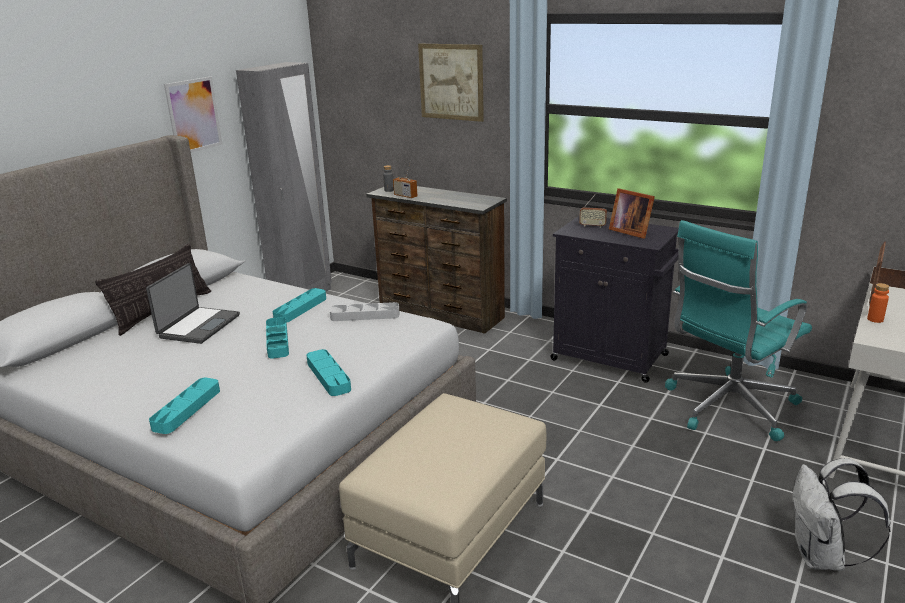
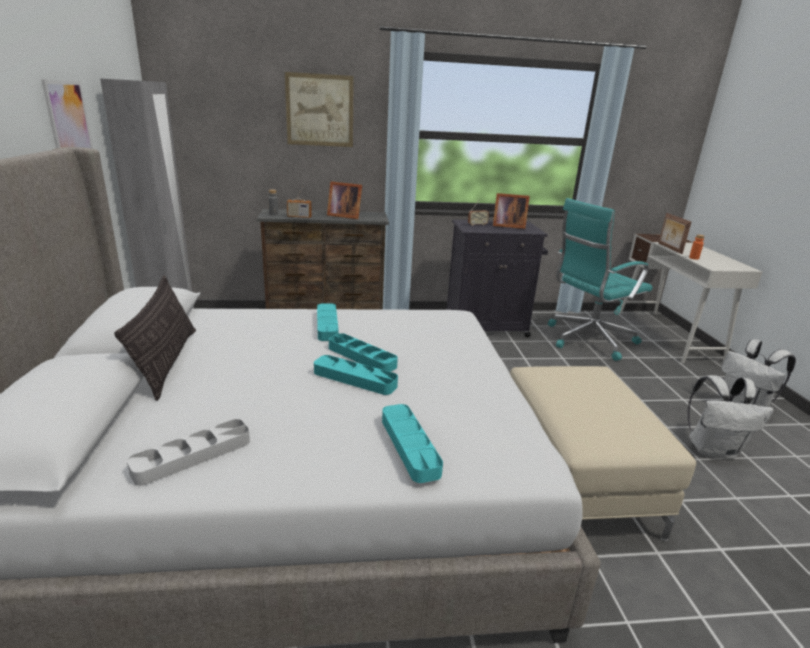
camera: 40 degrees left, 0 degrees up
laptop [146,263,240,344] -> none
turquoise tray [306,349,351,396] -> turquoise tray moved to [314,355,398,395]
grey tray [330,302,399,321] -> grey tray moved to [127,419,250,486]
turquoise office chair [665,220,812,441] -> turquoise office chair turned 45 degrees clockwise [548,198,653,361]
none -> picture frame [327,181,362,219]
none -> white backpack [687,375,773,459]

